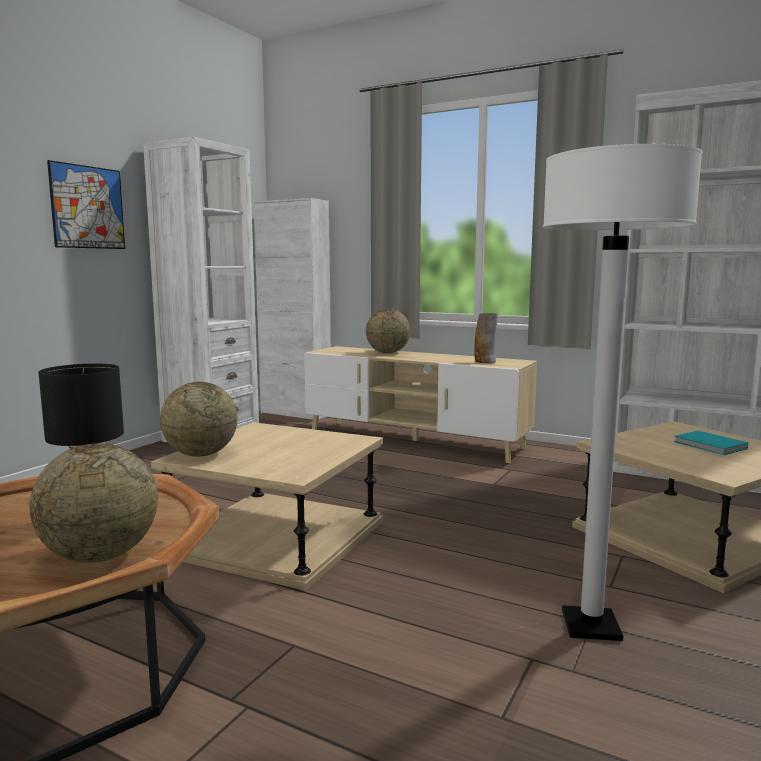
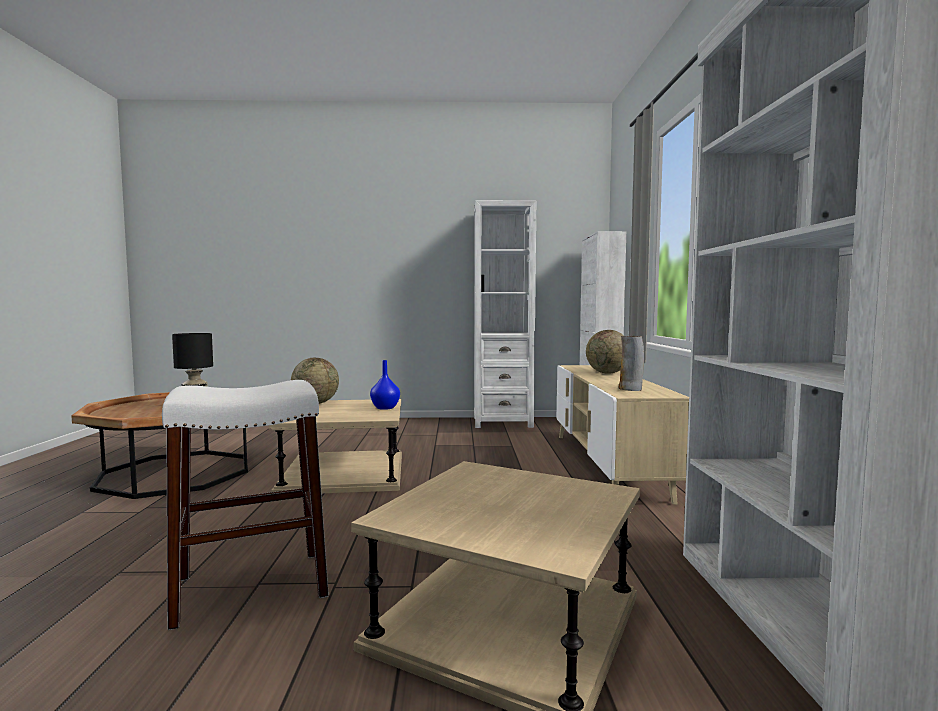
camera: 60 degrees right, 5 degrees down
globe [30,443,158,563] -> none
picture [47,160,125,249] -> none
white floor lamp [543,144,702,641] -> white stool [162,380,329,630]
turquoise book [674,431,748,455] -> none
none -> blue vase [370,360,400,410]

